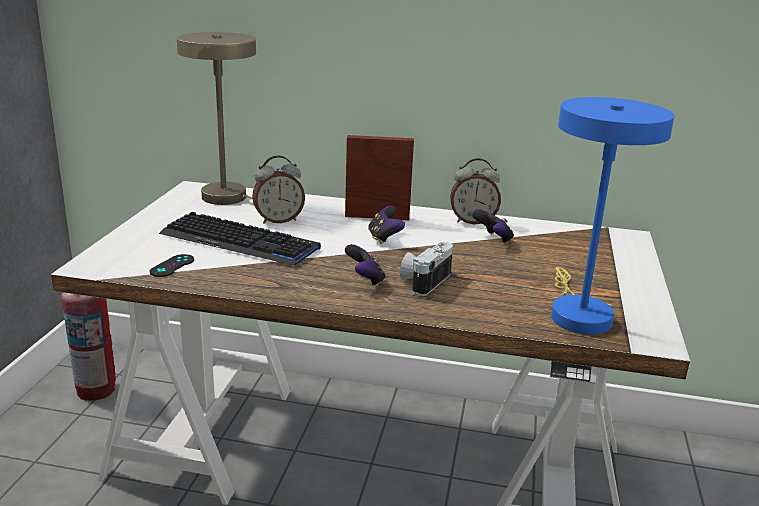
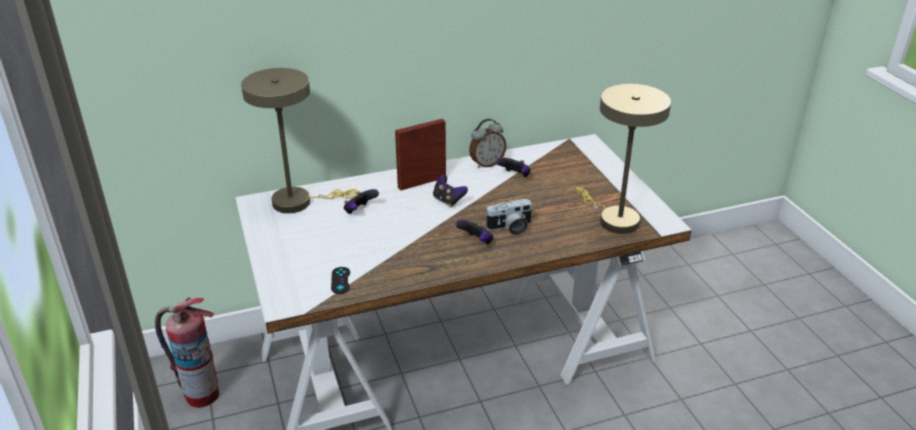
camera: 30 degrees left, 10 degrees up
keyboard [159,212,321,265] -> none
alarm clock [252,156,305,224] -> game controller [344,189,379,214]
camera [400,242,453,296] -> camera turned 105 degrees counterclockwise [485,198,533,235]
blue table lamp [551,97,675,335] -> beige table lamp [576,84,671,234]

